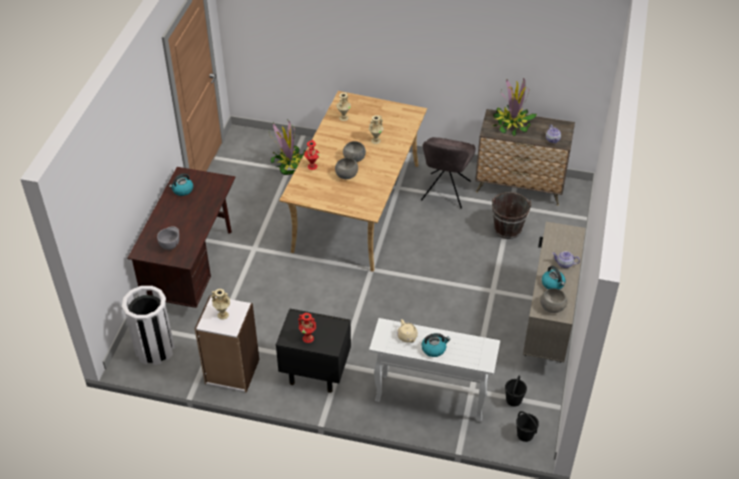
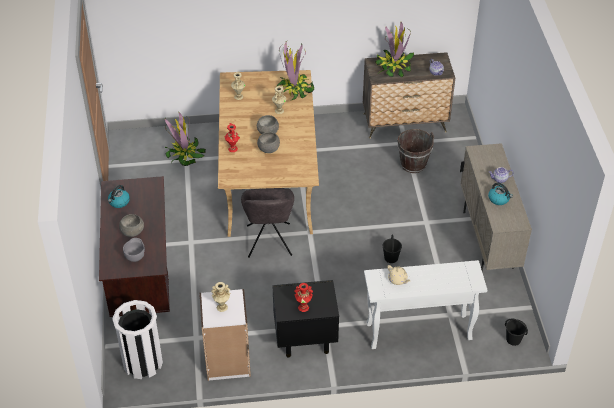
camera: 20 degrees left, 0 degrees up
grey chair [421,137,476,209] -> grey chair moved to [241,188,294,258]
kettle [421,333,450,357] -> none
black bucket [505,375,527,407] -> black bucket moved to [383,234,402,263]
grey bowl [540,288,568,313] -> grey bowl moved to [119,214,144,237]
none -> potted plant [276,40,314,100]

